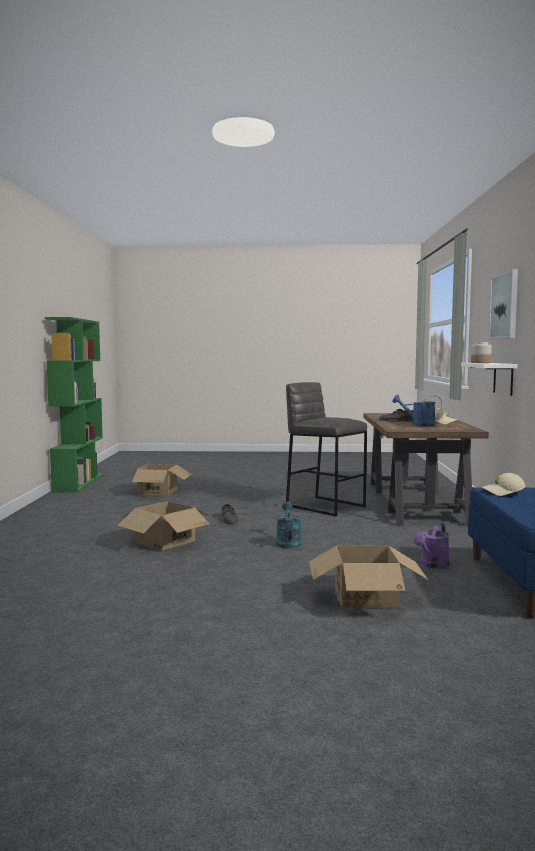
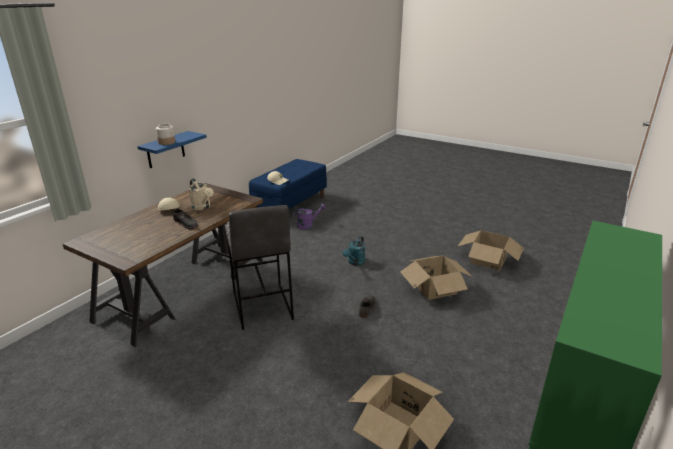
camera: 150 degrees left, 20 degrees up
cardboard box [309,546,428,608] -> cardboard box moved to [457,230,524,270]
blue watering can [393,395,442,426] -> beige watering can [188,178,214,210]
white shelf [461,363,518,396] -> blue shelf [137,131,207,168]
picture [489,269,518,340] -> none

